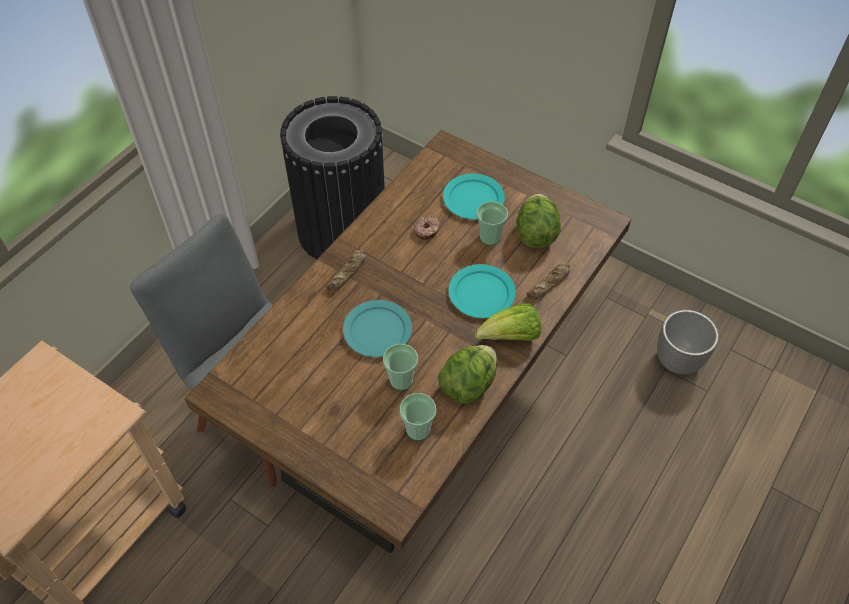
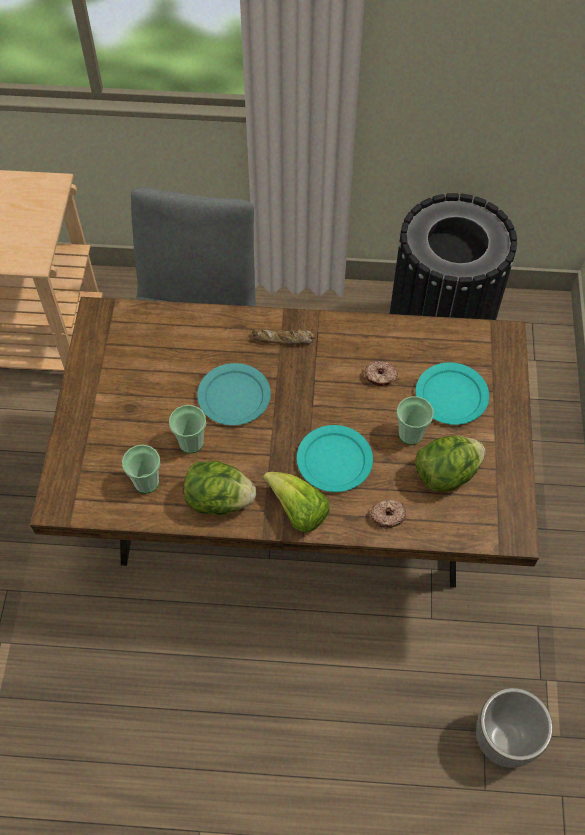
camera: 60 degrees right, 5 degrees up
bread [527,263,570,301] -> donut [371,500,406,528]

